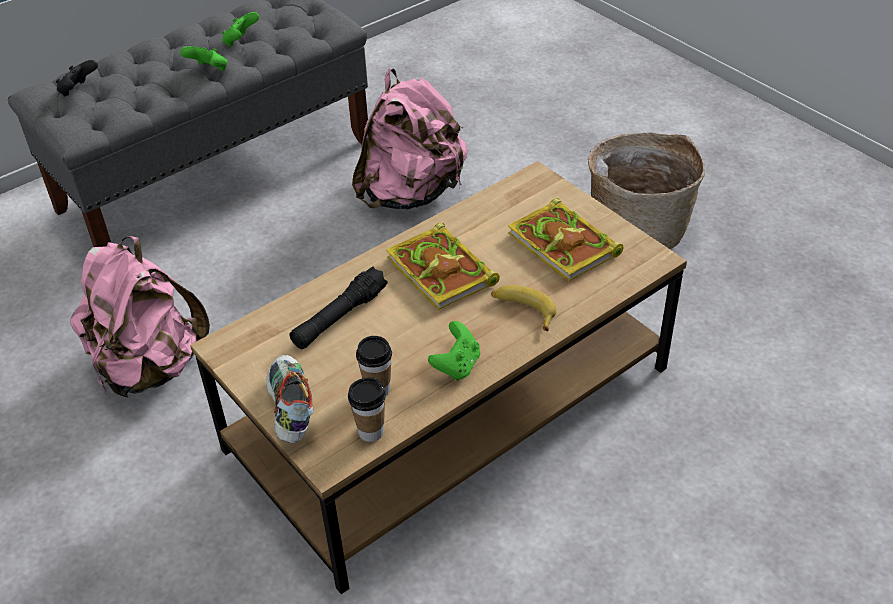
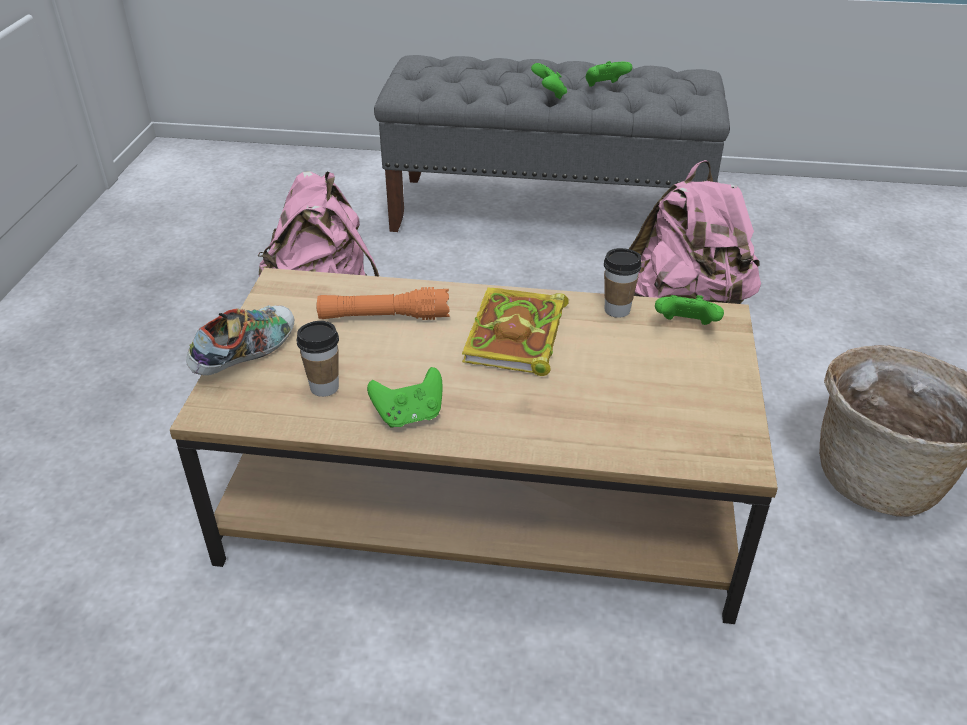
camera: 45 degrees right, 5 degrees down
black game controller [56,60,98,97] -> none
black flashlight [289,266,388,349] -> orange flashlight [316,287,450,320]
cup [348,377,386,442] -> cup moved to [604,248,642,318]
banana [491,285,556,331] -> none
book [508,198,623,281] -> none
none -> green game controller [655,295,724,325]

